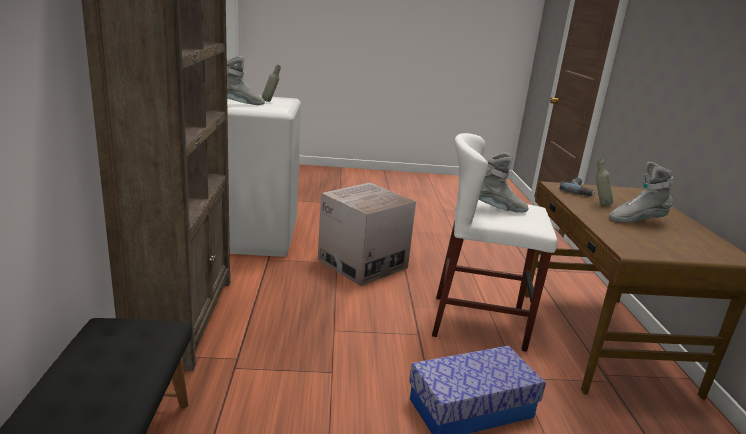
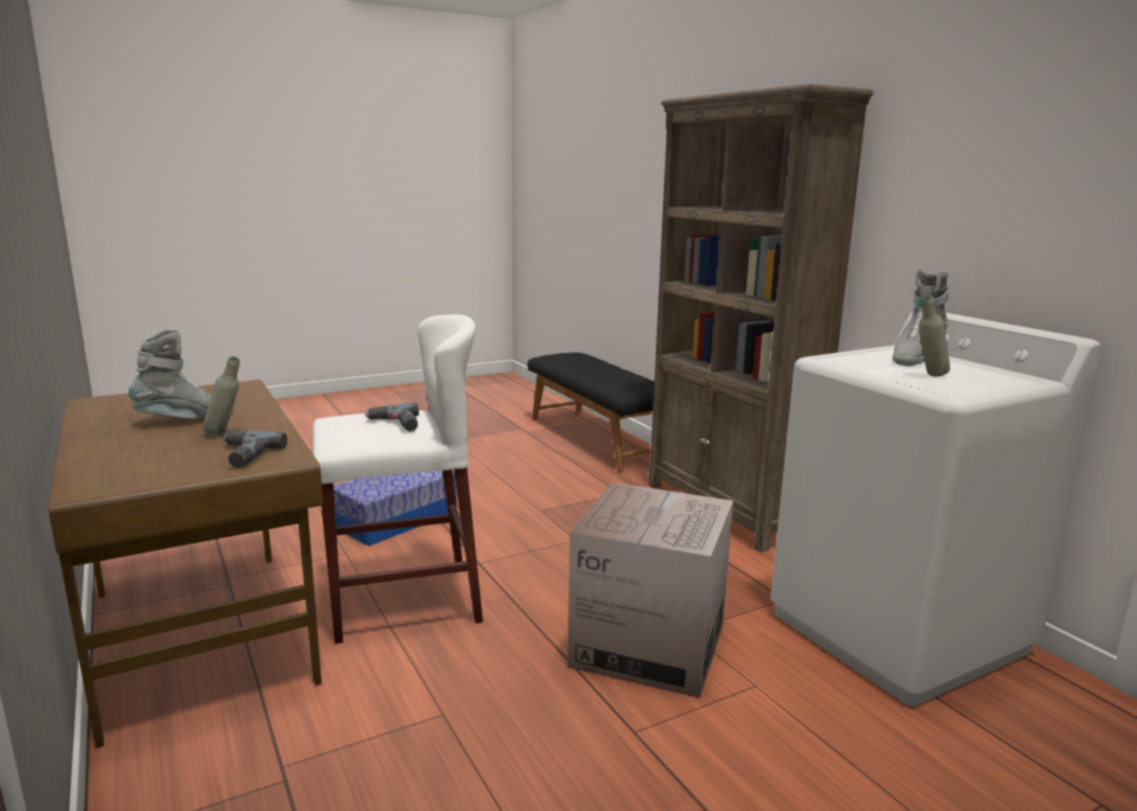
camera: 155 degrees right, 5 degrees down
grey boot [479,153,528,213] -> power drill [365,403,419,431]

